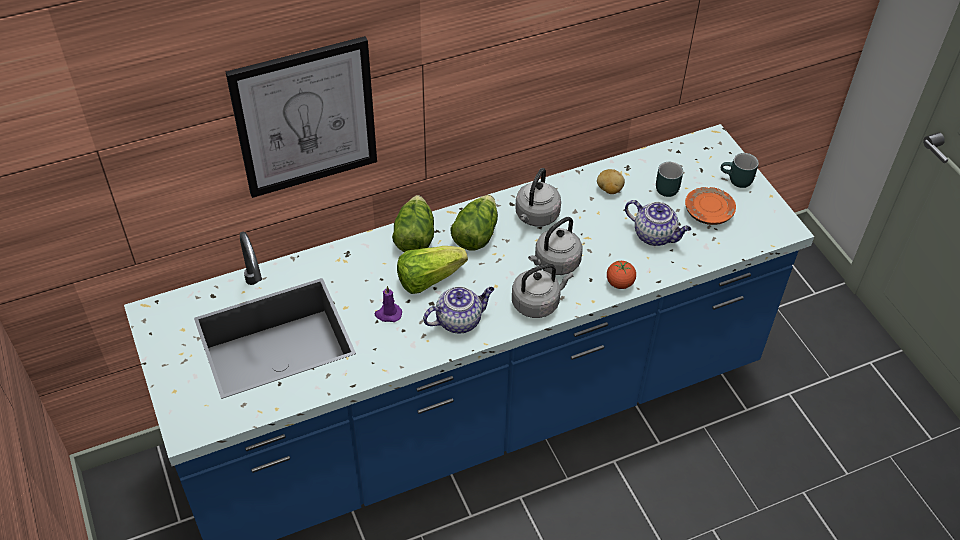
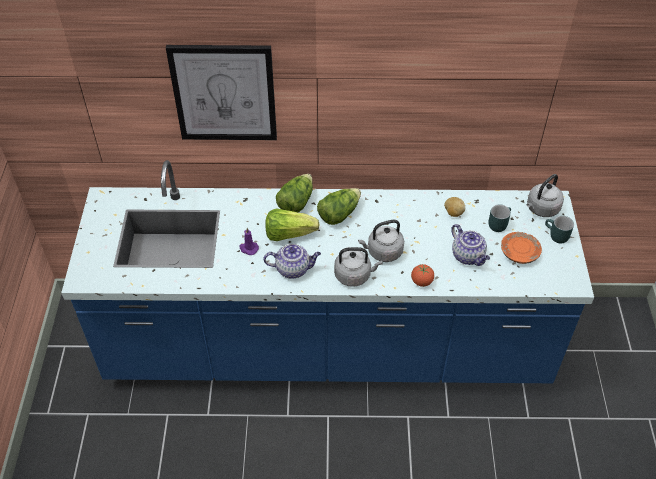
camera: 25 degrees right, 0 degrees up
grey kettle [515,168,561,227] -> grey kettle moved to [527,174,564,217]

